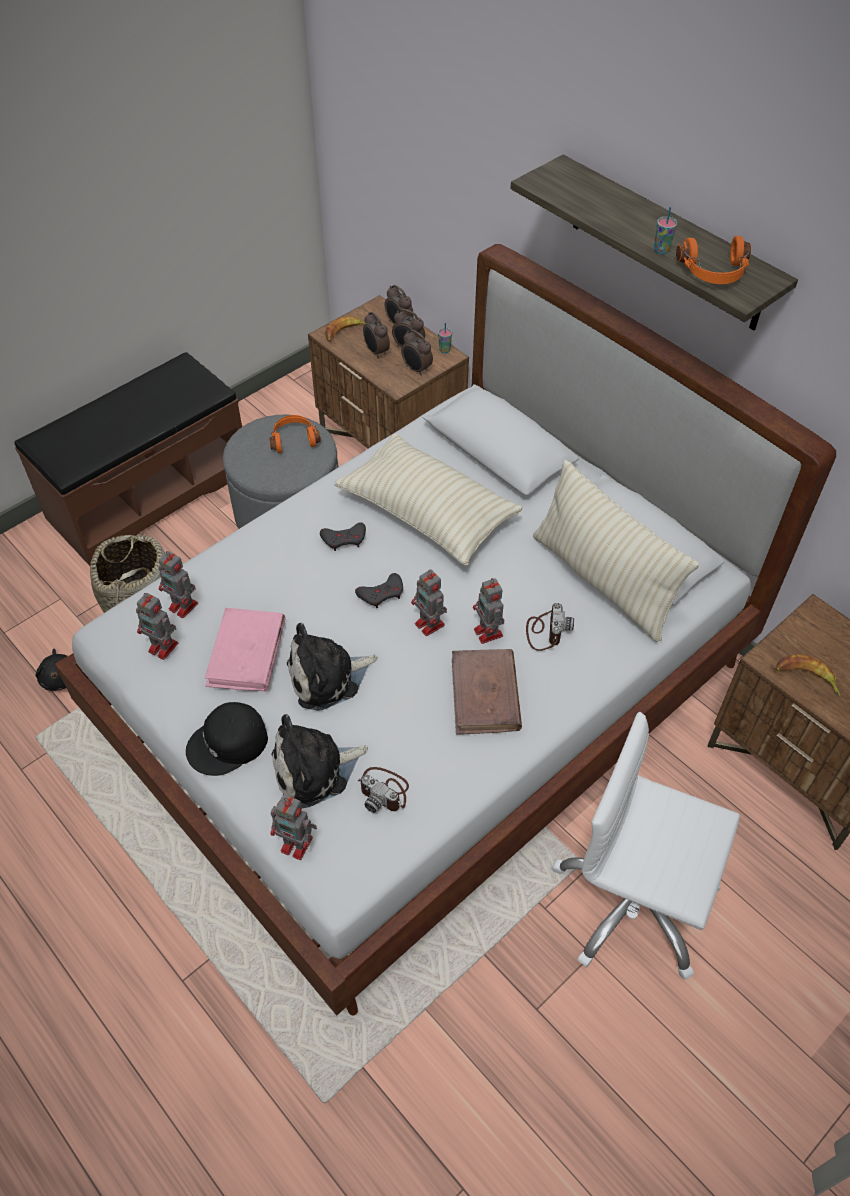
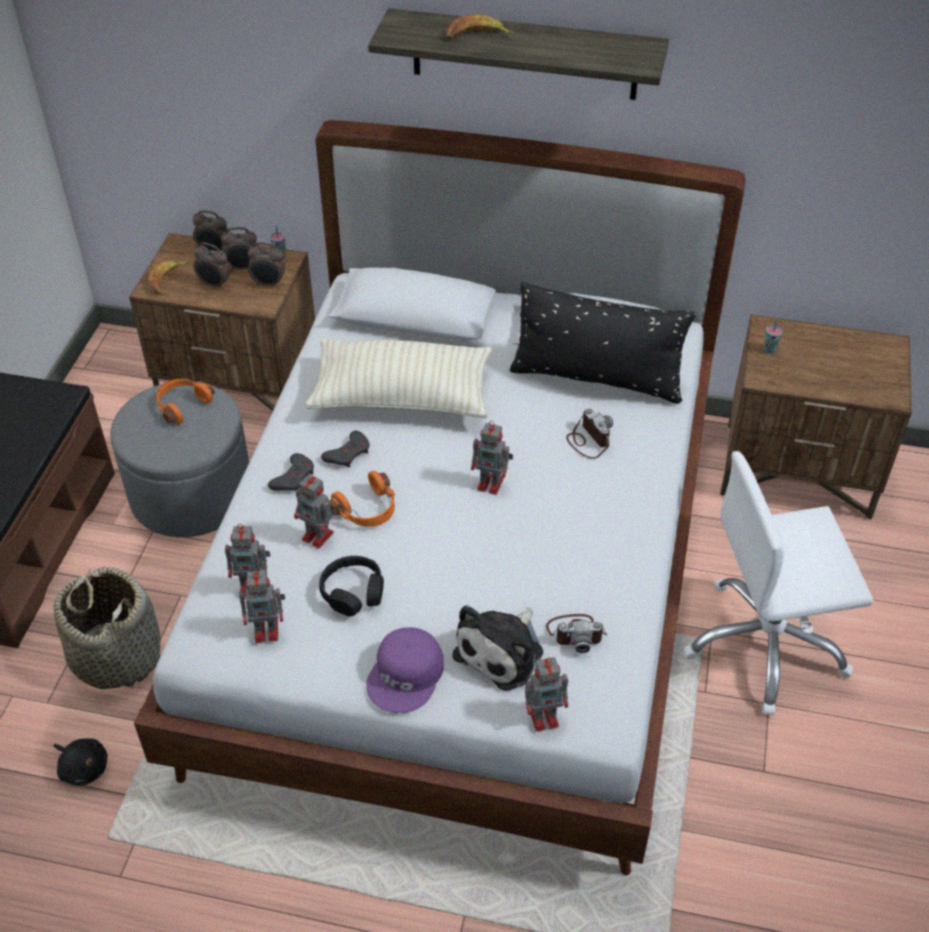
camera: 35 degrees left, 5 degrees down
black cap [186,702,268,776] -> purple cap [366,627,444,713]
pink book [205,608,286,692] -> black headphones [319,556,384,616]
plush toy [287,623,377,711] -> none
grey game controller [355,573,403,608] -> grey game controller moved to [268,453,314,491]
brown book [452,649,522,735] -> none
toy robot [473,578,505,644] -> toy robot moved to [294,473,336,549]
beige pillow [533,460,700,642] -> black pillow [509,282,696,404]
cup [654,207,677,254] -> cup moved to [763,320,782,354]
orange headphones [676,236,751,284] -> orange headphones moved to [329,471,395,527]
banana [776,654,840,697] -> banana moved to [446,14,514,38]

